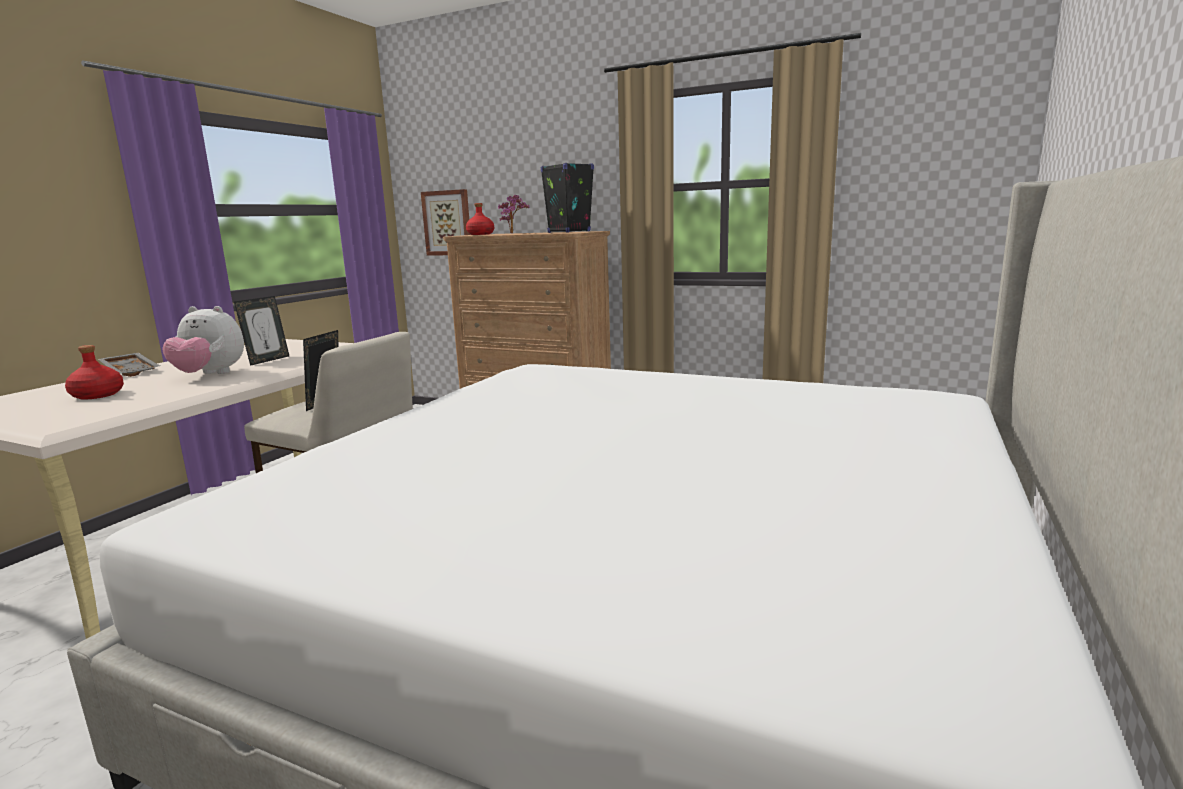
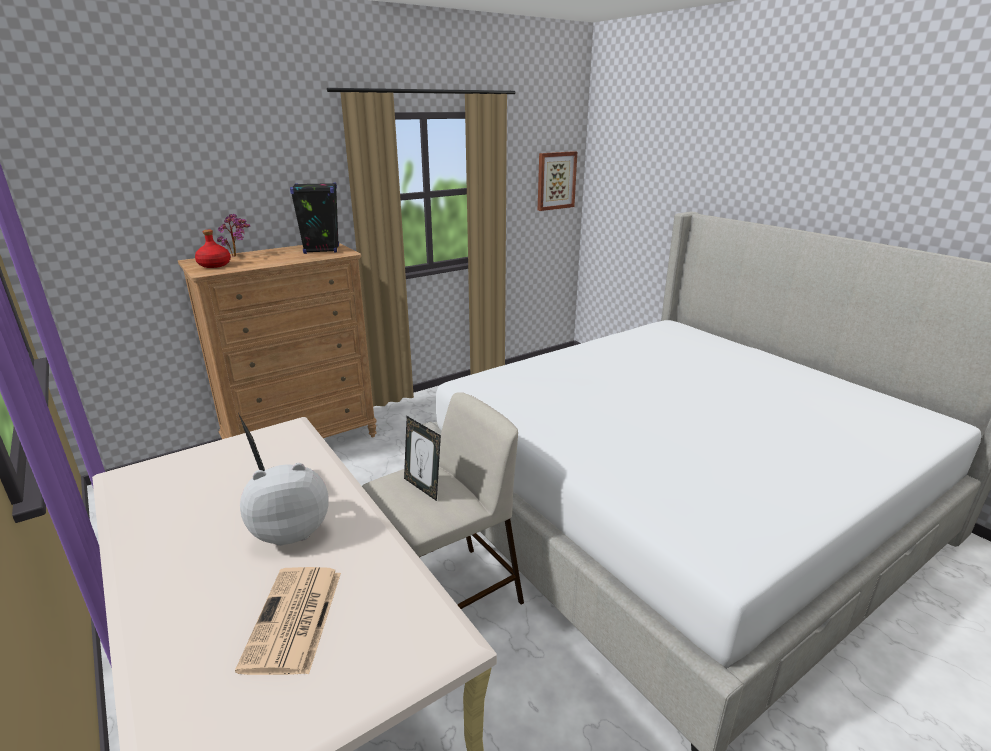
camera: 60 degrees left, 10 degrees up
red bottle [65,345,124,400] -> newspaper [235,567,341,675]
grey tray [98,352,160,377] -> none
plush toy [162,306,244,374] -> plush toy turned 150 degrees counterclockwise [240,463,329,546]
picture [421,189,471,256] -> picture moved to [538,151,577,211]

